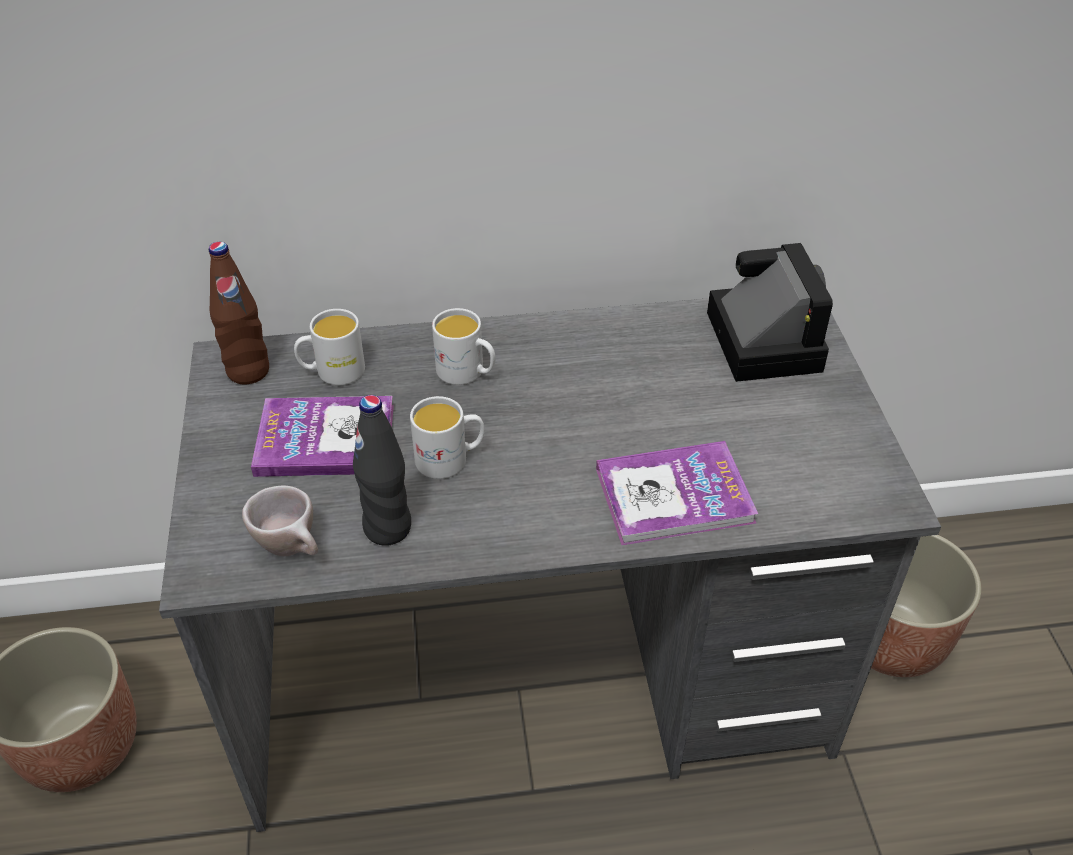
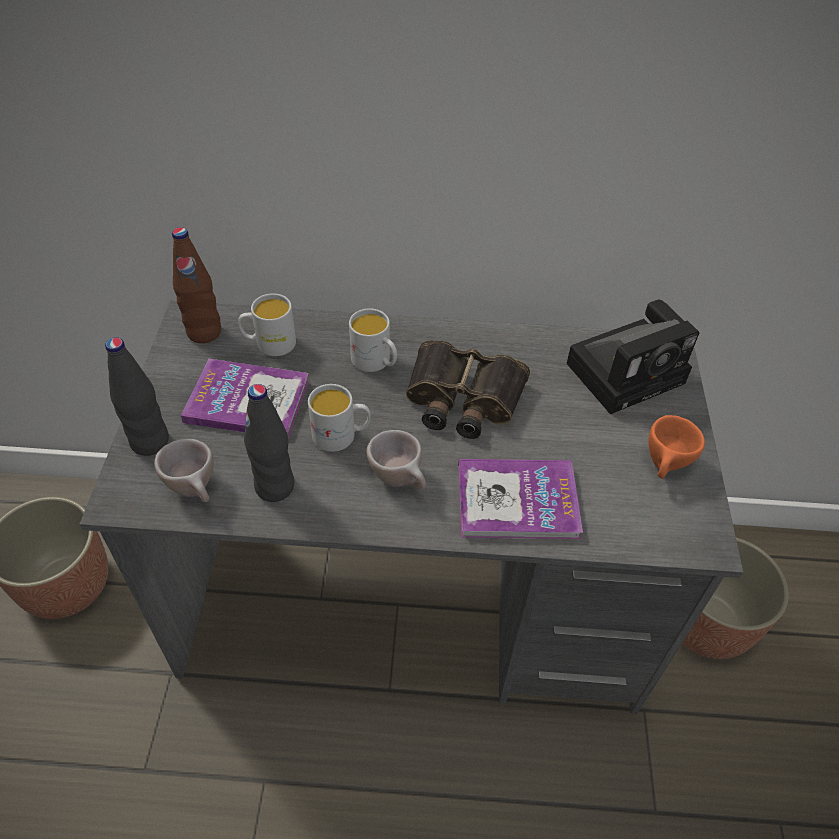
camera: 10 degrees right, 5 degrees up
camera [707,243,833,382] -> camera turned 60 degrees clockwise [566,300,699,414]
none -> black bottle [105,337,169,456]
none -> beige cup [366,430,426,490]
none -> binoculars [406,340,530,439]
none -> orange cup [648,415,705,479]

